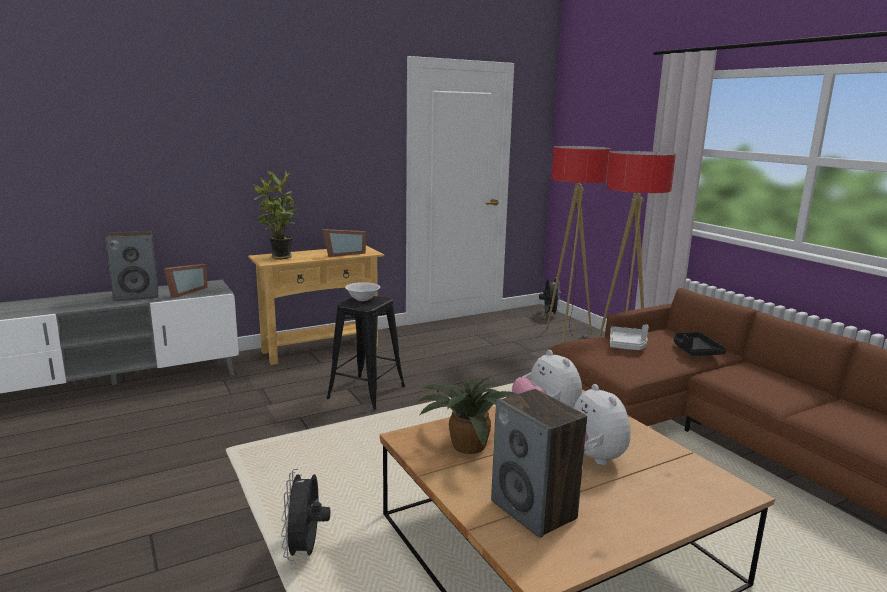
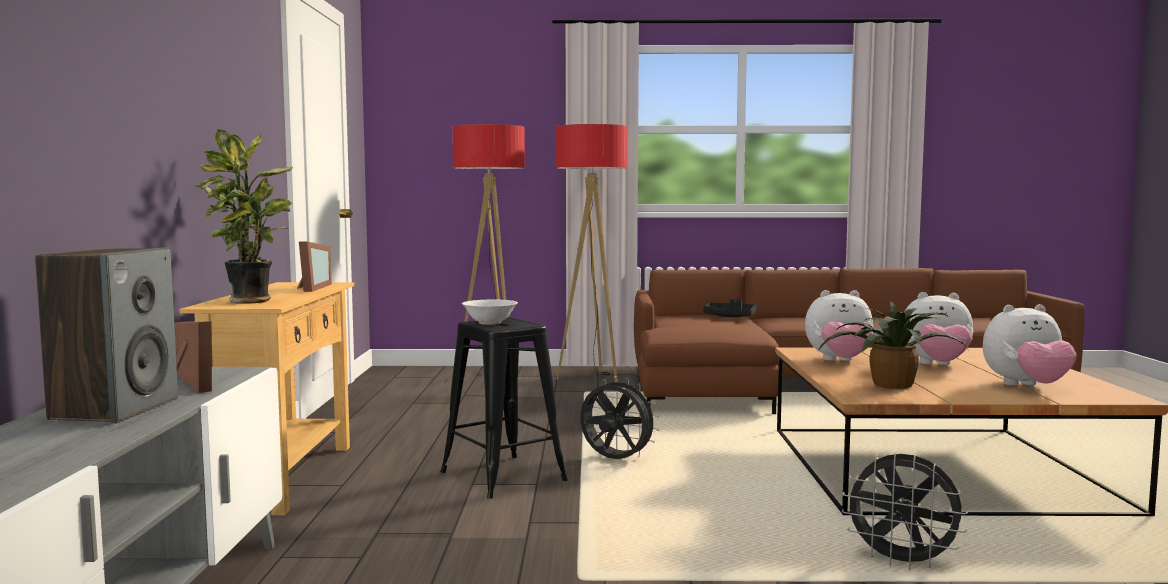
camera: 60 degrees left, 10 degrees down
speaker [491,389,587,538] -> plush toy [983,304,1077,386]
black fan [539,277,561,315] -> black fan moved to [580,376,659,459]
grey tray [610,324,649,350] -> none

